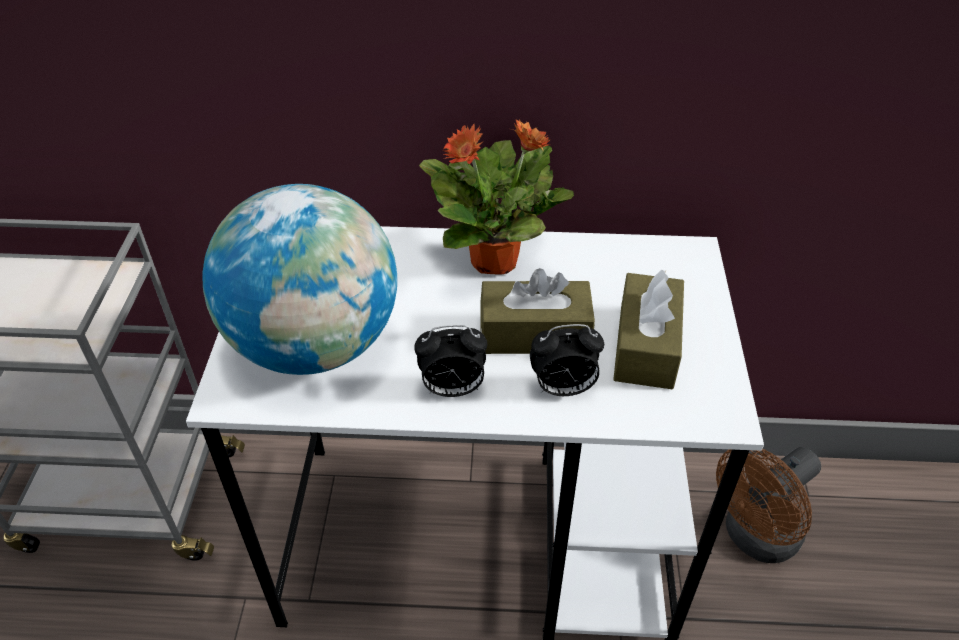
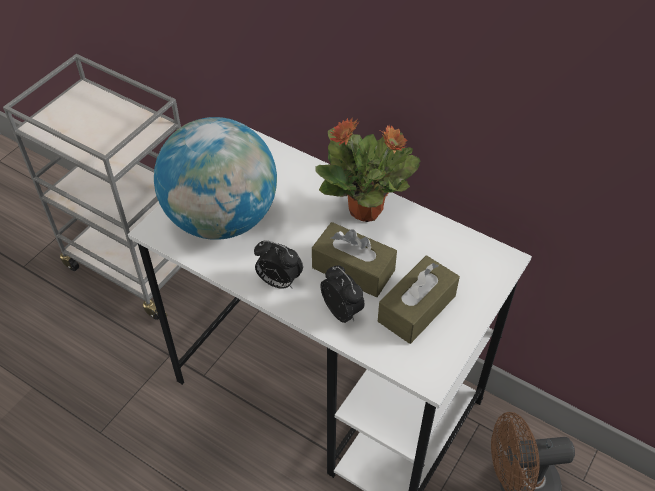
camera: 30 degrees right, 5 degrees up
alarm clock [530,324,604,396] -> alarm clock turned 150 degrees counterclockwise [320,266,364,323]

